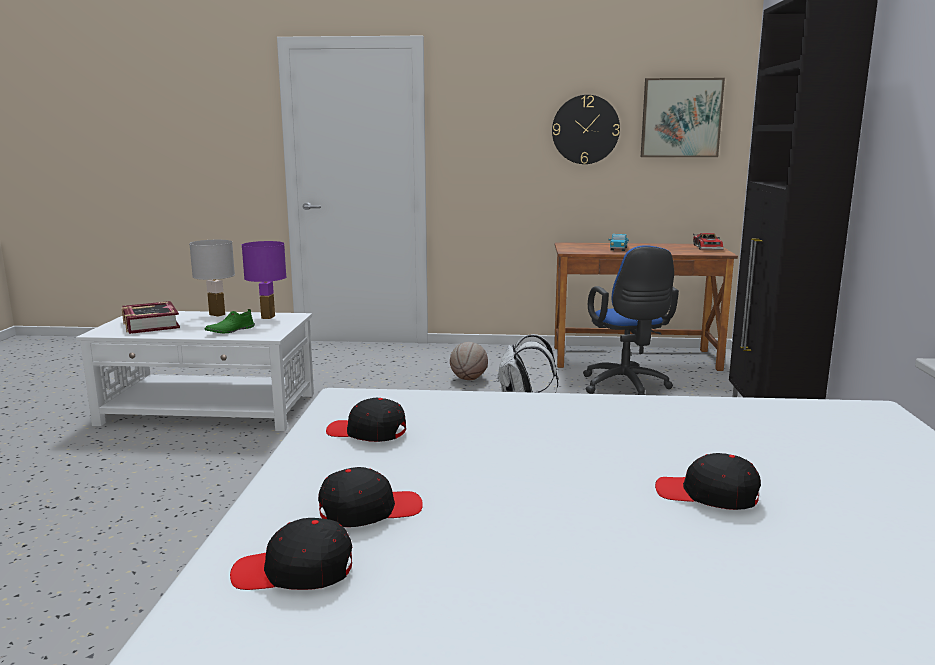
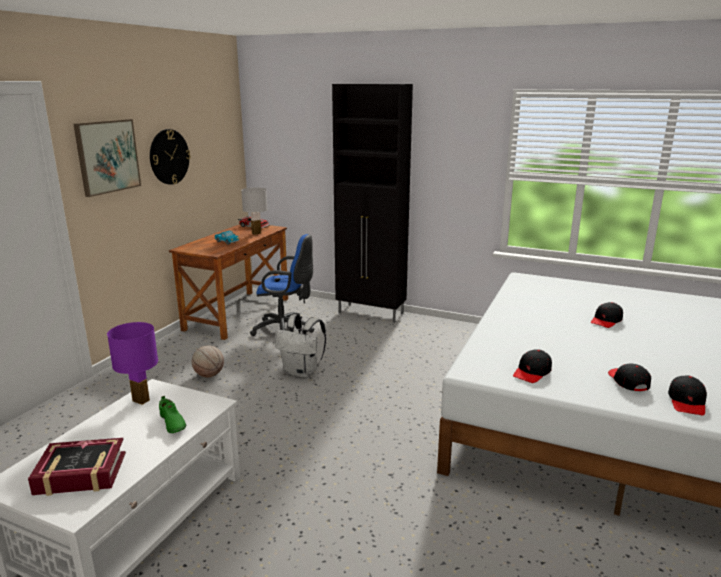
camera: 70 degrees left, 5 degrees up
white table lamp [189,240,235,317] -> white table lamp moved to [241,187,268,235]
picture [641,78,725,157] -> picture moved to [73,119,141,197]

